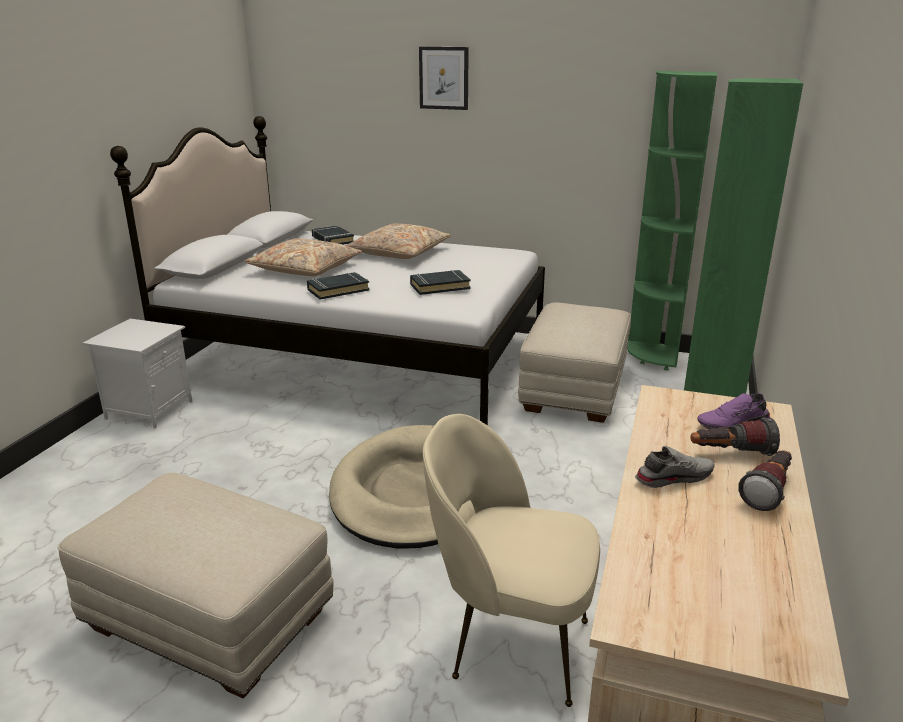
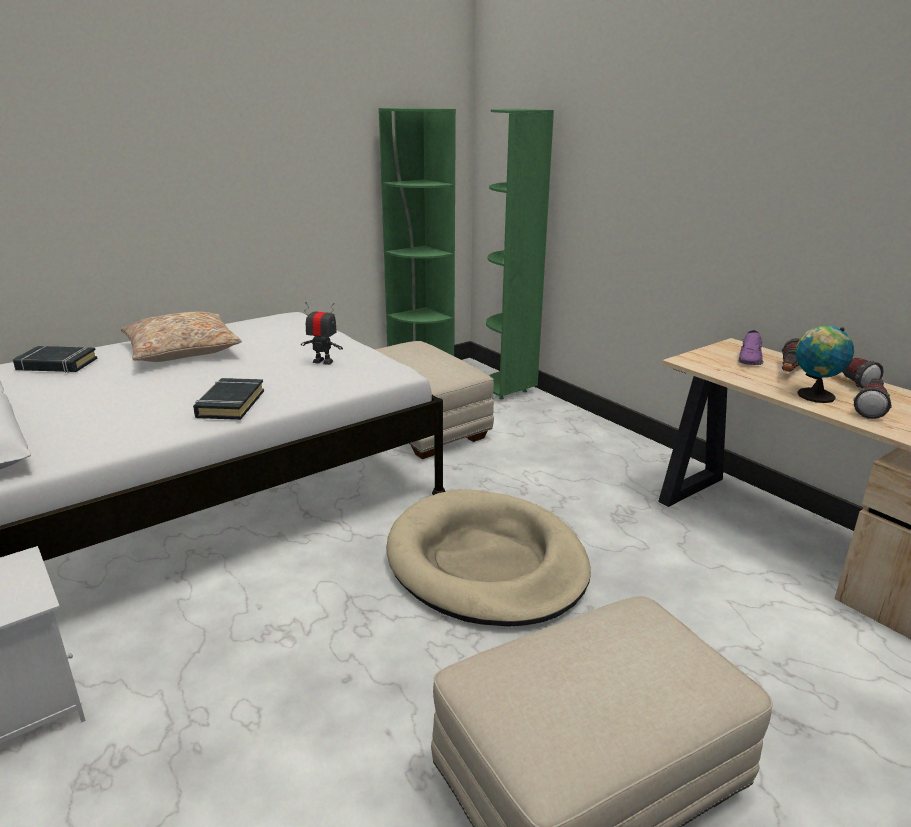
camera: 55 degrees left, 0 degrees up
beige pillow [244,238,362,276] -> none
black book [410,270,471,295] -> toy robot [301,302,343,365]
picture [419,47,469,110] -> none
beige chair [423,414,600,707] -> none
grey shoe [635,446,714,488] -> globe [796,325,854,403]
none -> flashlight [853,378,892,419]

